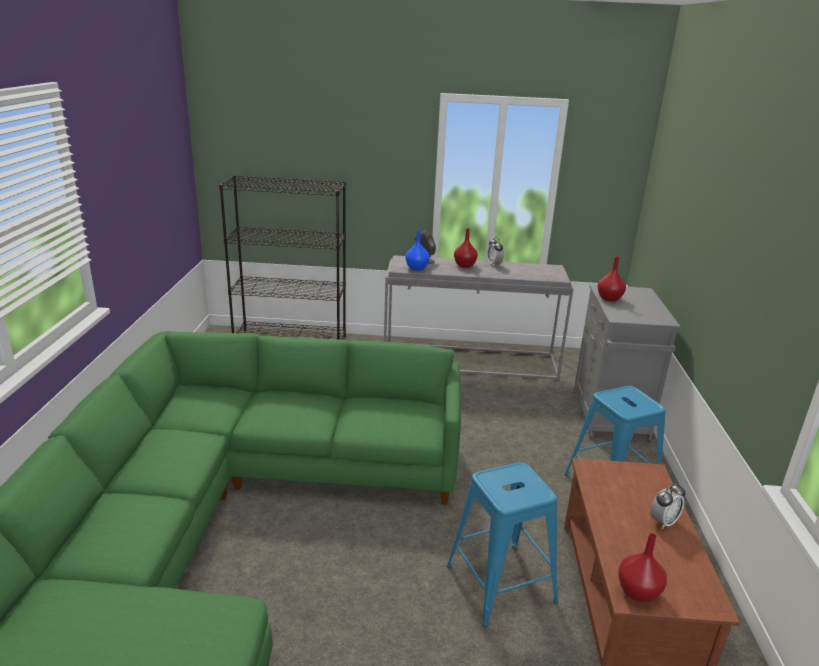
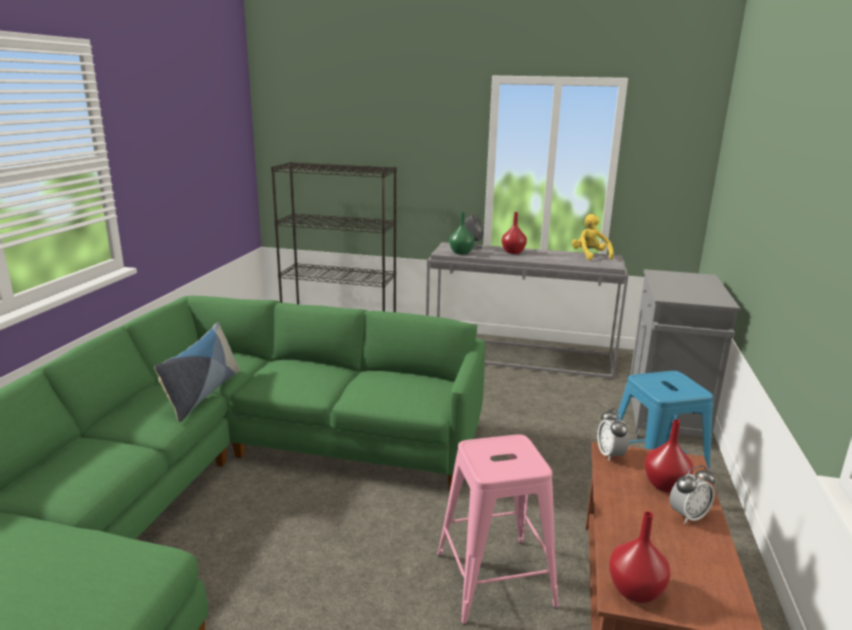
camera: 10 degrees right, 5 degrees down
blue vase [405,230,430,271] -> green vase [449,212,474,254]
blue stool [447,462,558,627] -> pink stool [437,435,559,625]
alarm clock [487,237,504,266] -> alarm clock moved to [597,408,629,461]
red vase [597,256,626,302] -> red vase moved to [645,419,693,493]
none -> pillow [154,322,240,422]
none -> yellow plush toy [572,214,614,260]

